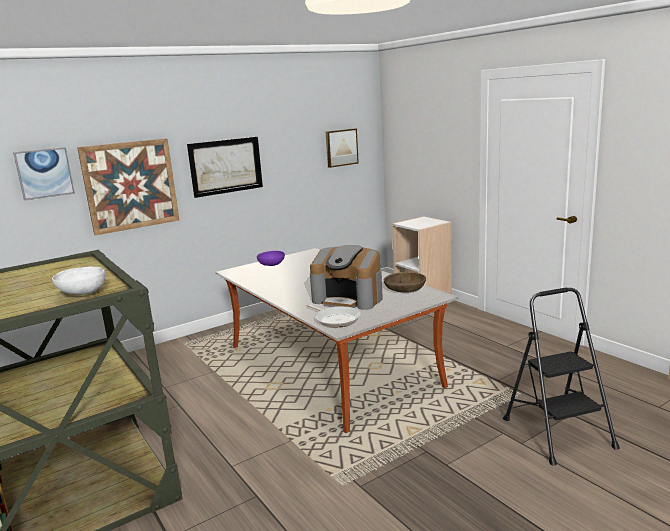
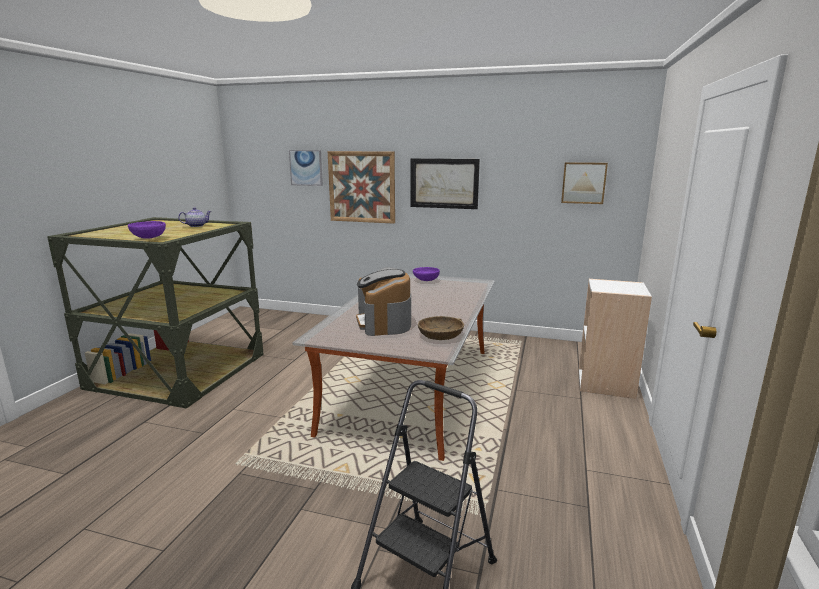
camera: 50 degrees right, 0 degrees up
white bowl [52,267,105,295] -> purple bowl [128,221,166,239]
frying pan [306,304,361,327] -> none
none -> teapot [178,207,212,227]

